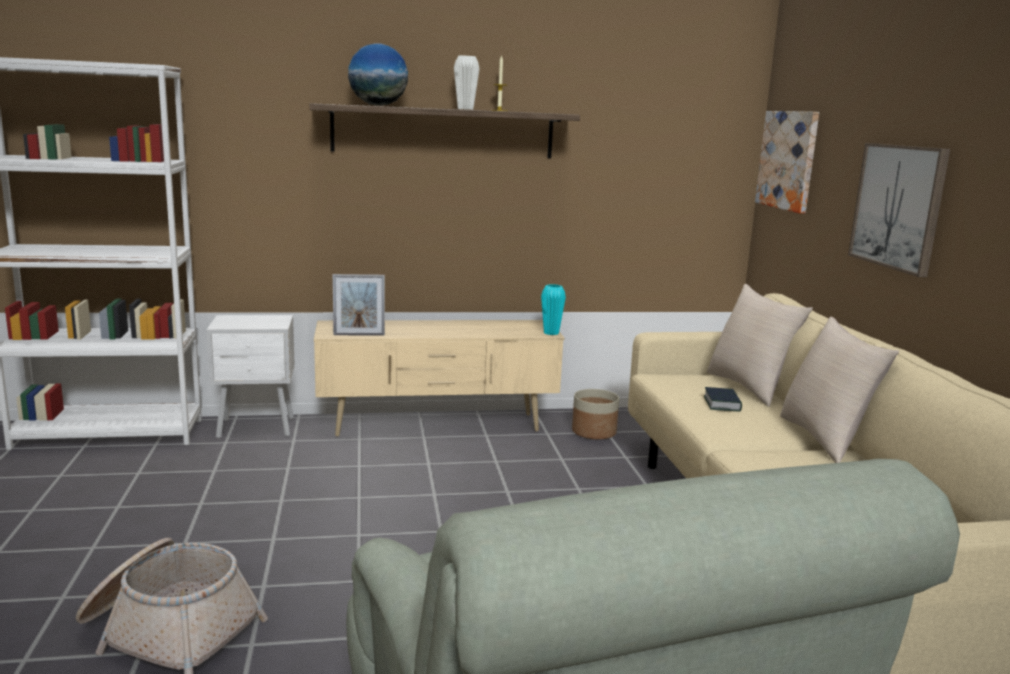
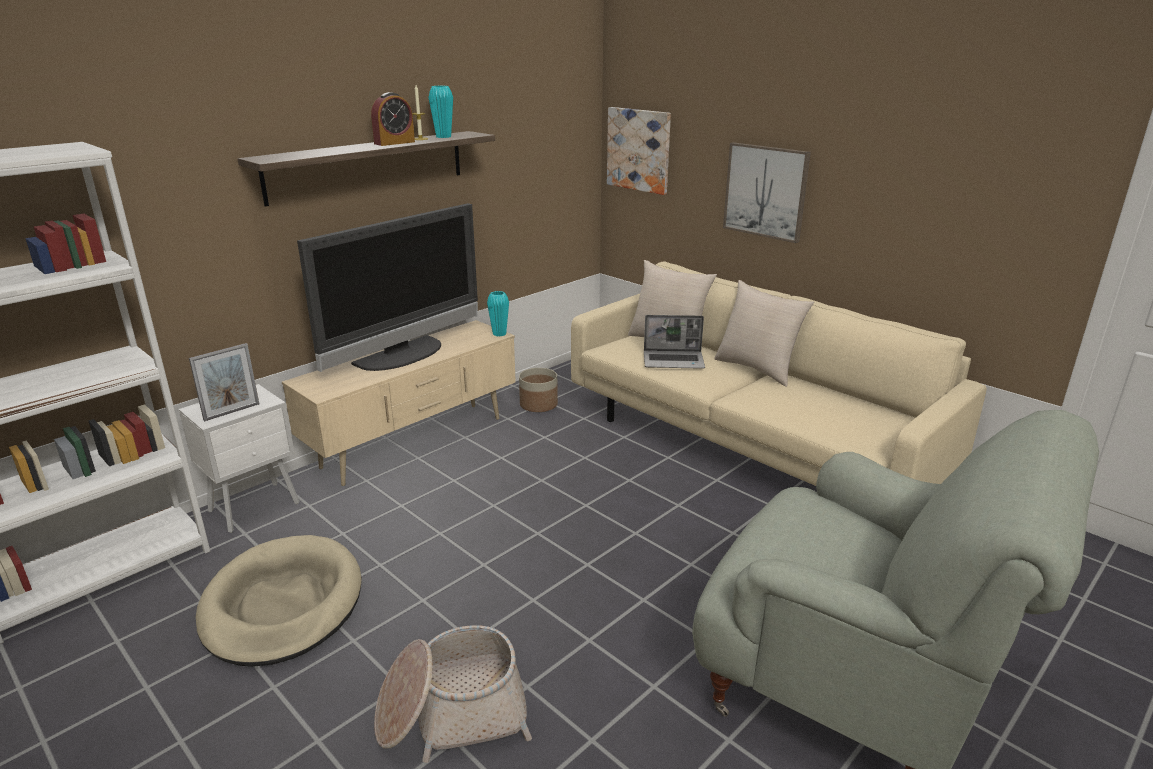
camera: 35 degrees left, 10 degrees up
picture frame [332,274,385,335] -> picture frame moved to [189,343,259,421]
globe [348,44,408,106] -> none
white vase [454,56,480,110] -> alarm clock [371,92,415,146]
book [704,387,742,412] -> laptop [644,315,705,369]
none -> beige dog bed [195,535,362,667]
none -> television [297,203,478,372]
none -> turquoise vase [429,86,453,138]

